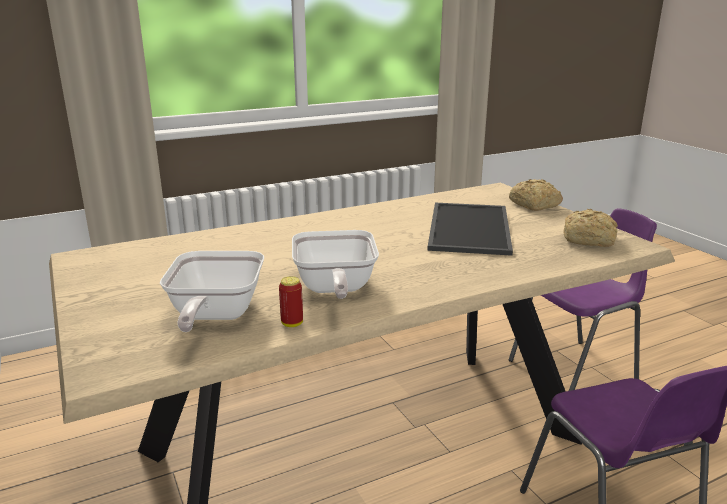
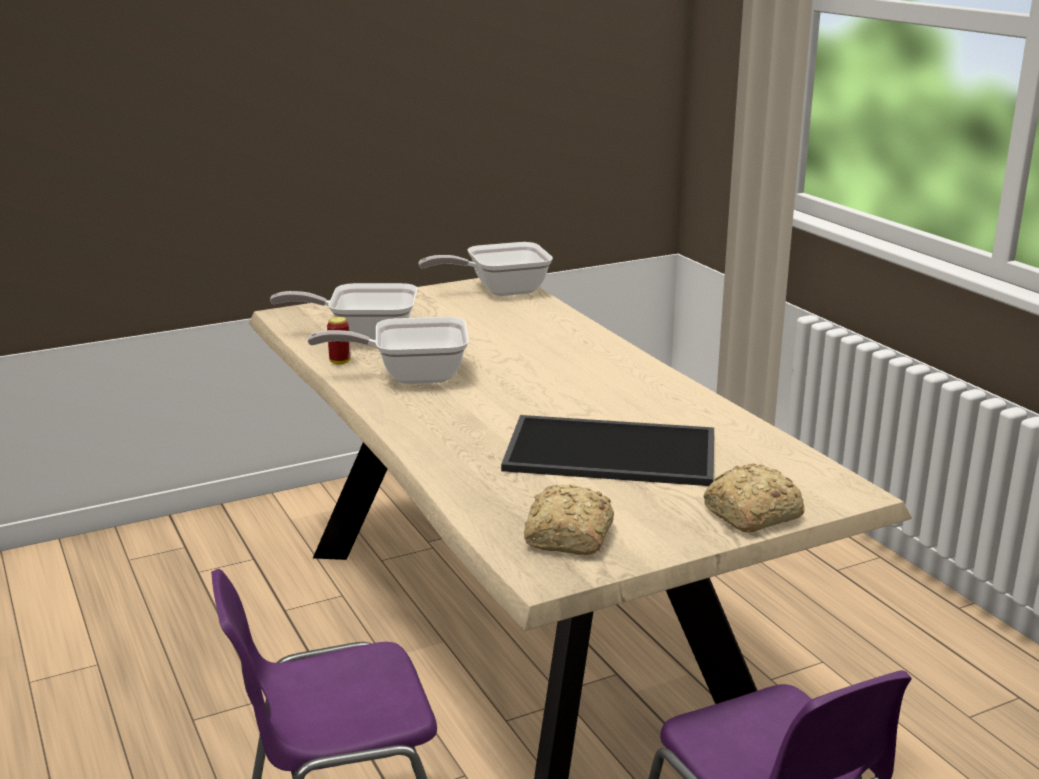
camera: 90 degrees right, 0 degrees up
none -> frying pan [418,242,553,296]

